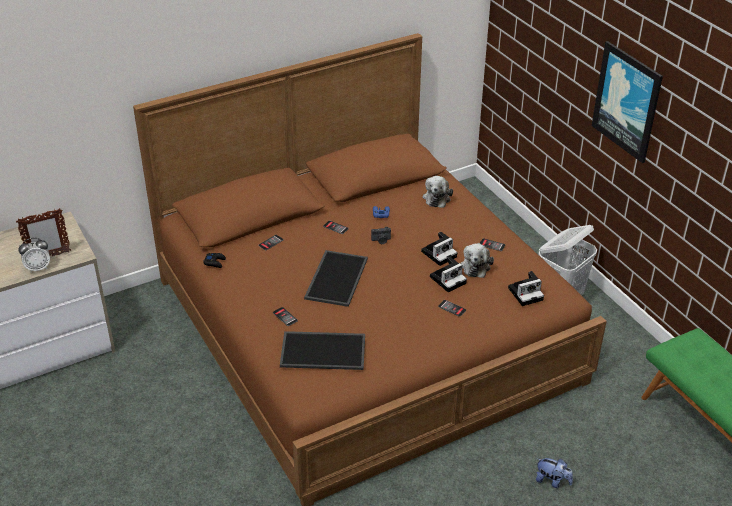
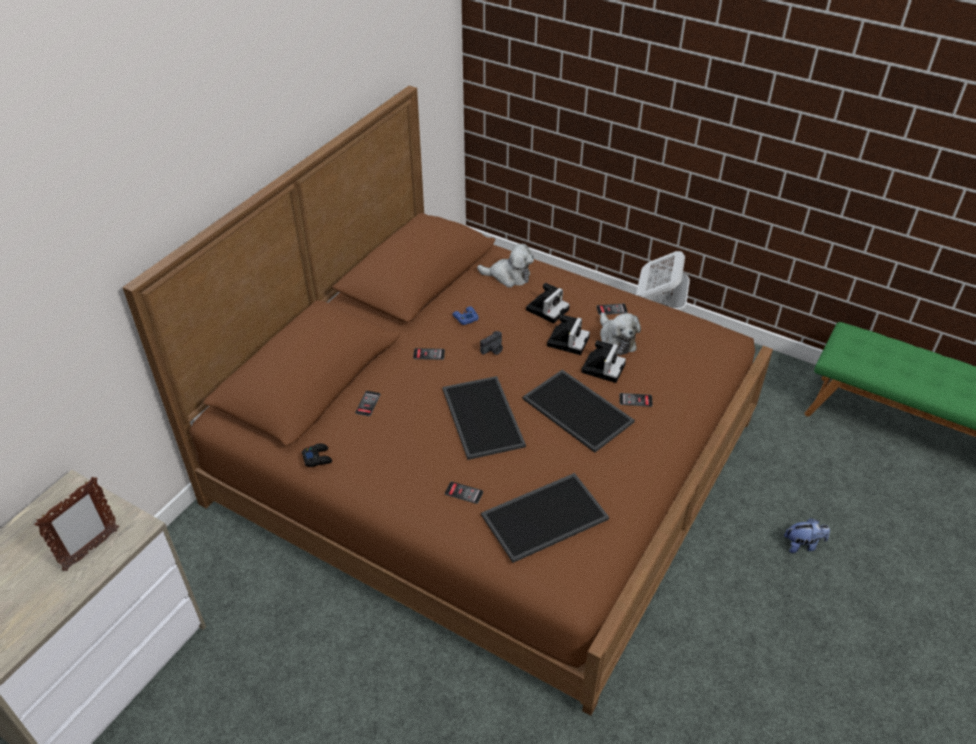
camera: 30 degrees left, 5 degrees up
alarm clock [18,238,50,273] -> none
plush toy [423,176,453,208] -> plush toy turned 60 degrees counterclockwise [477,243,534,288]
camera [508,271,544,306] -> camera moved to [526,283,570,324]
picture [592,41,663,163] -> none
none -> tray [523,370,635,453]

